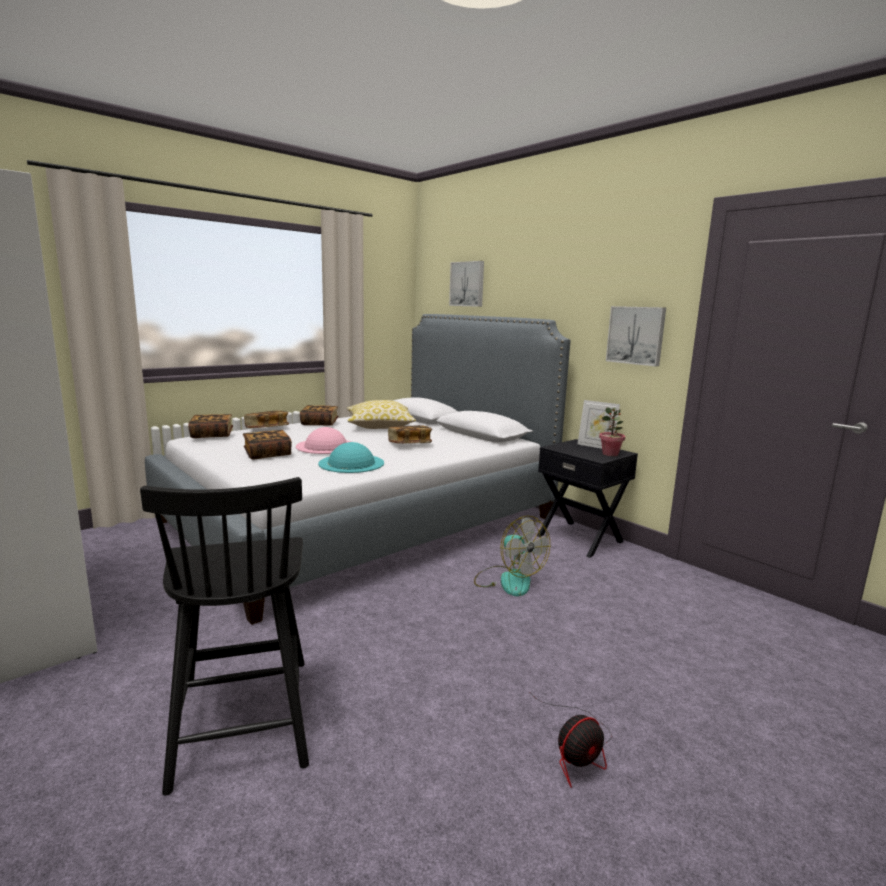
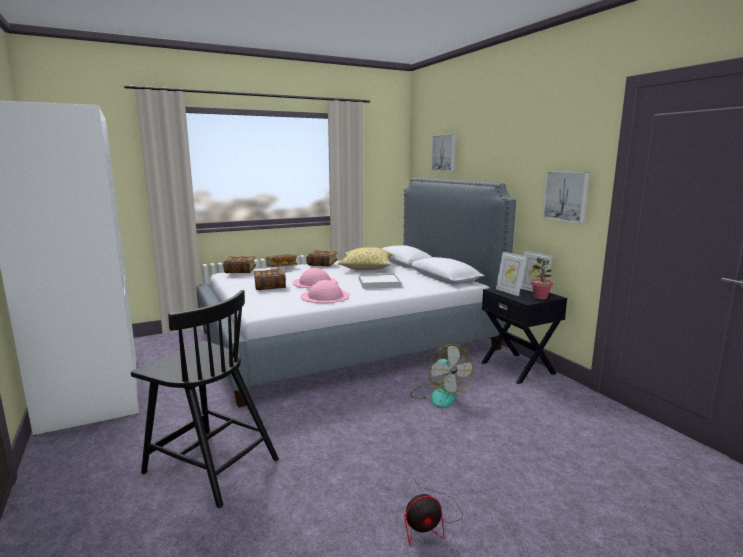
camera: 15 degrees right, 0 degrees up
black chair [140,477,309,796] -> black chair turned 60 degrees counterclockwise [131,290,279,508]
turquoise hat [318,442,384,473] -> pink hat [300,280,350,303]
book [388,425,432,443] -> white tray [359,273,401,289]
none -> picture frame [496,252,526,296]

